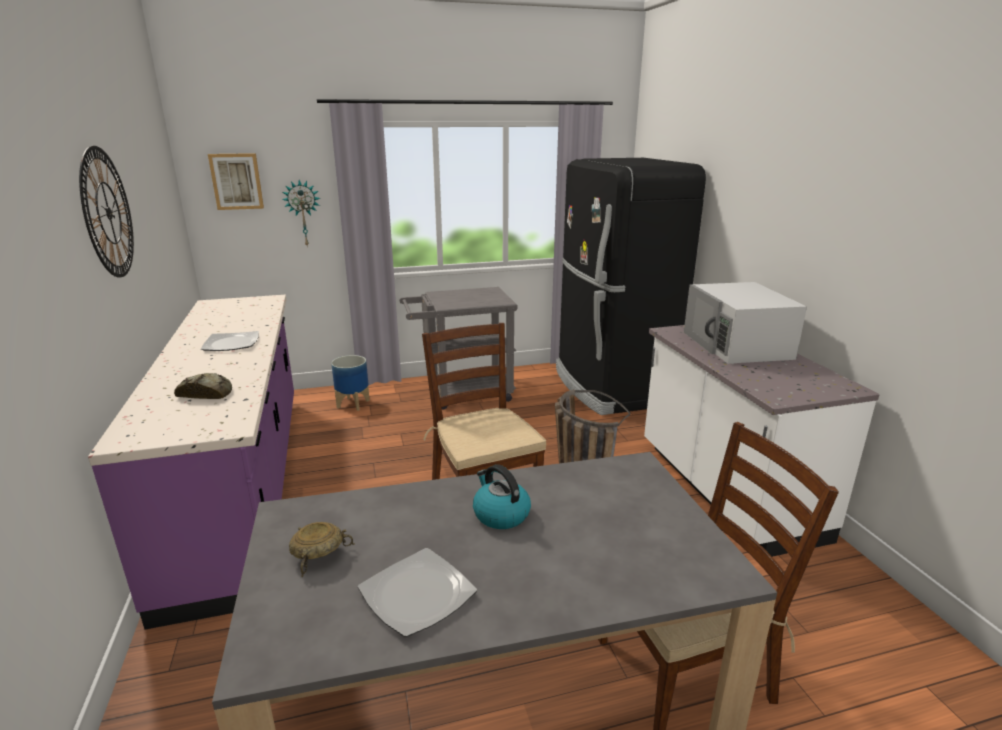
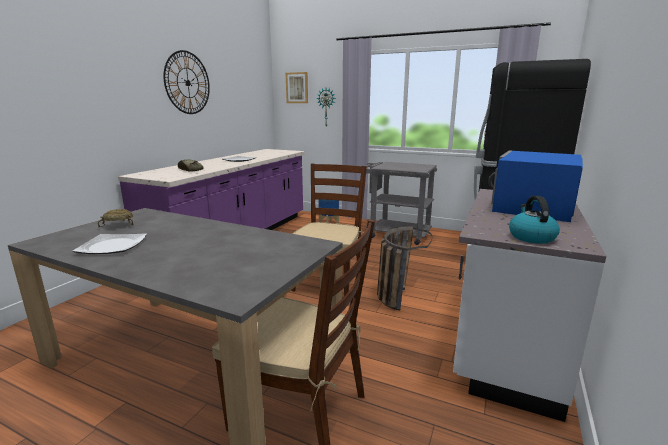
camera: 40 degrees right, 5 degrees down
kettle [473,464,531,529] -> kettle moved to [509,196,560,244]
white microwave [684,282,807,364] -> blue microwave [488,151,583,222]

